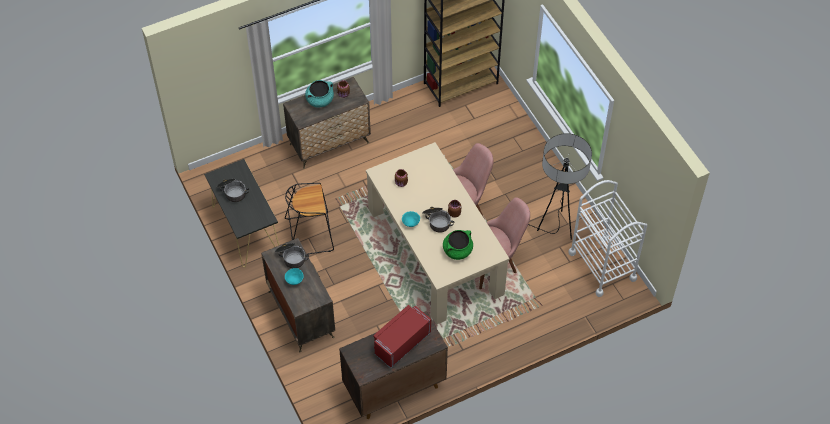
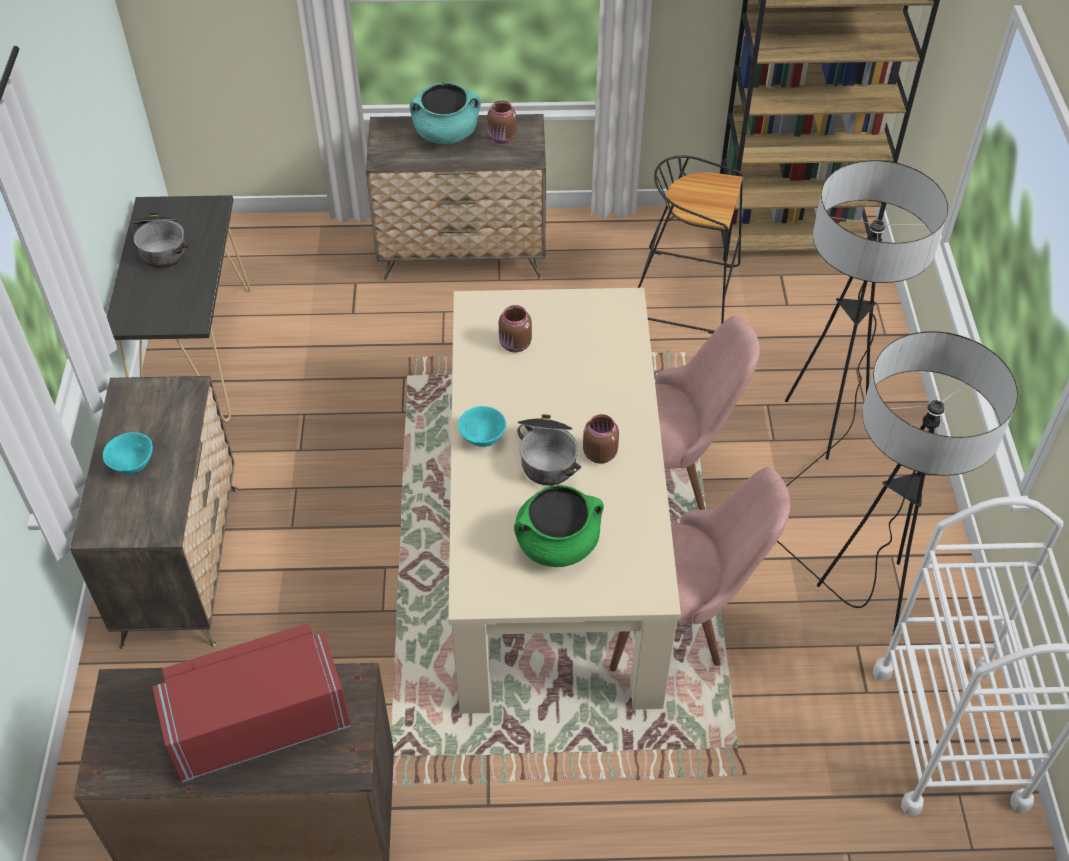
camera: 25 degrees right, 5 degrees down
cooking pot [275,243,309,268] -> none
black stool [285,183,334,254] -> black stool moved to [638,155,743,334]
none -> floor lamp [785,160,948,487]

